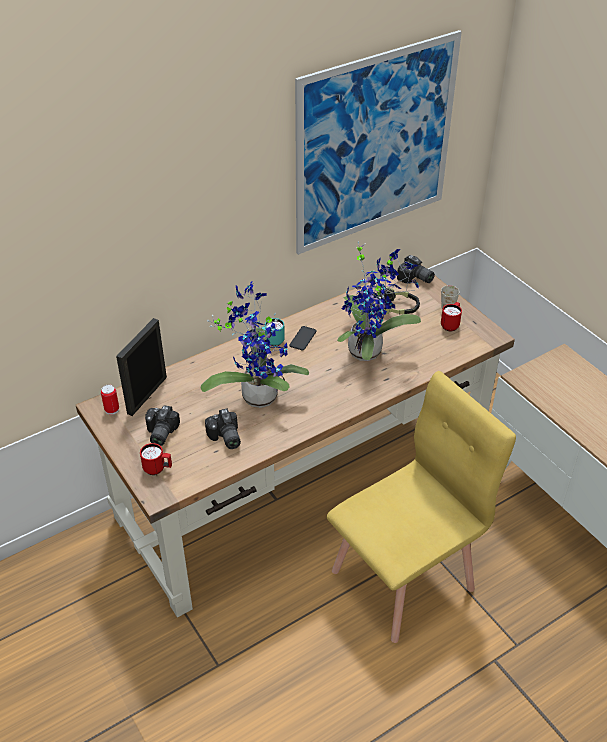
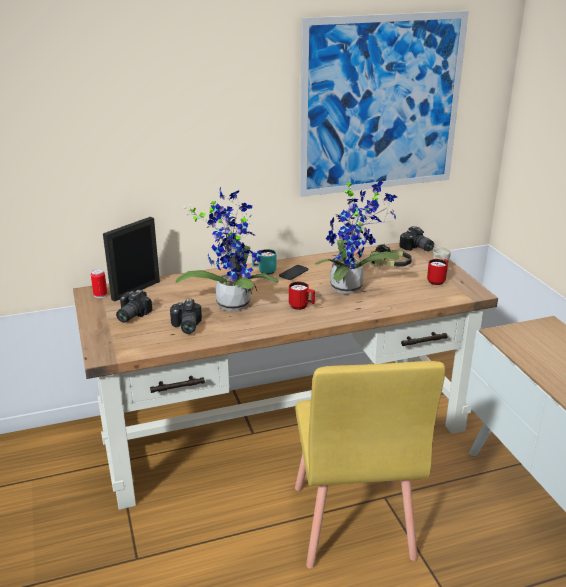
camera: 15 degrees right, 15 degrees down
red mug [140,443,172,475] -> red mug moved to [289,282,315,310]
yellow chair [327,371,516,643] -> yellow chair turned 105 degrees clockwise [295,361,445,569]

